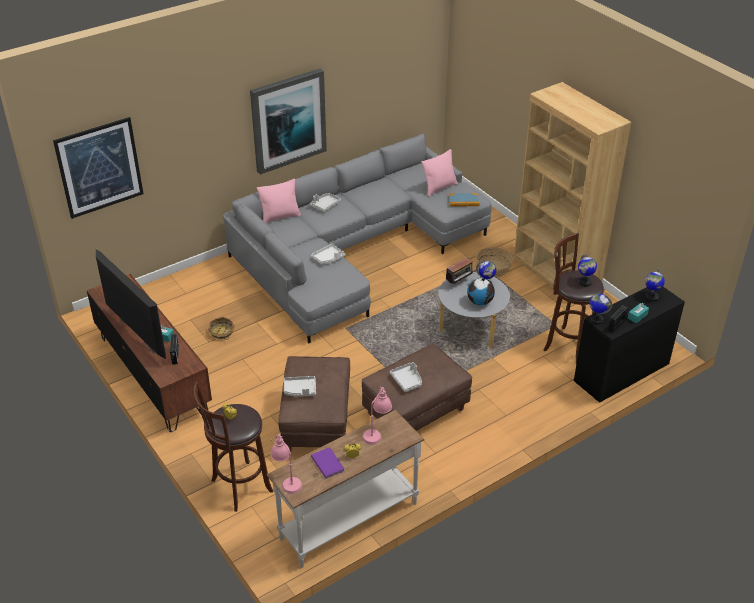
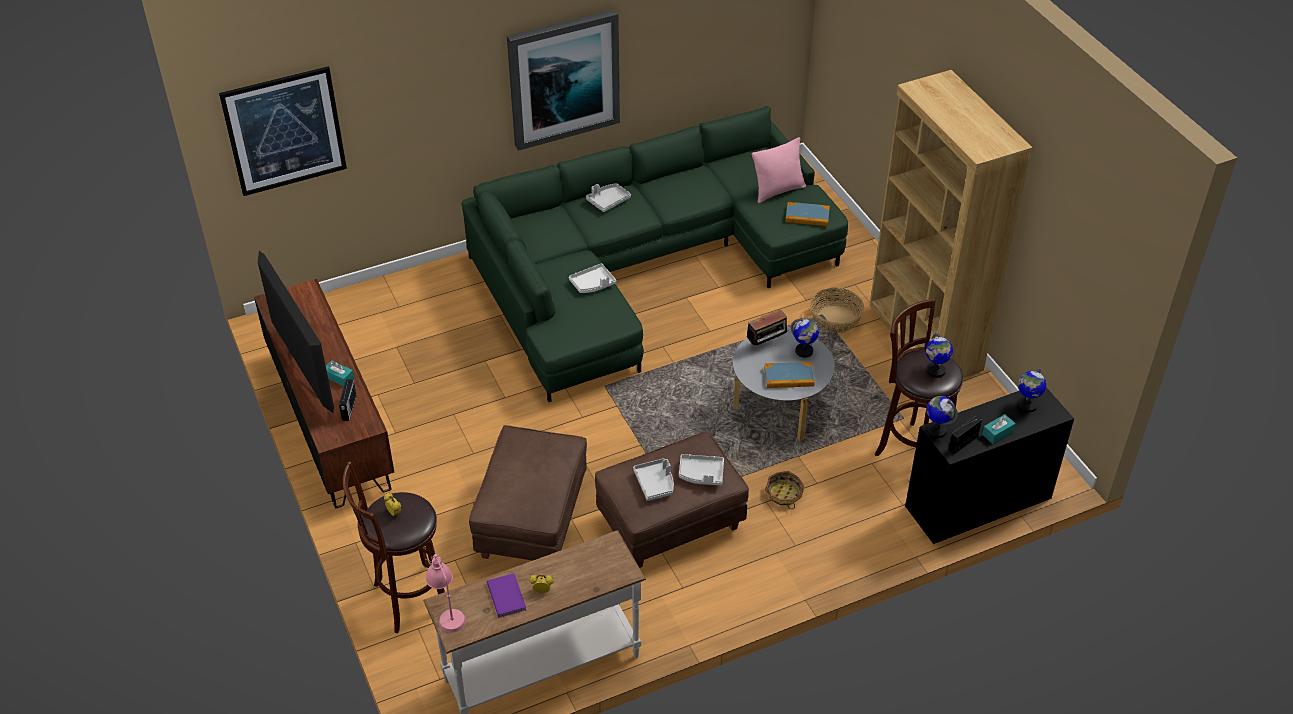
camera: 10 degrees right, 5 degrees up
basket [208,317,234,340] -> basket moved to [765,471,804,509]
grey sofa [223,134,492,343] -> green sofa [461,106,848,402]
pink pillow [257,179,301,223] -> none
grey tray [284,376,316,397] -> grey tray moved to [679,454,724,485]
pink table lamp [362,386,392,445] -> none
globe [467,278,495,306] -> book [764,362,814,388]

